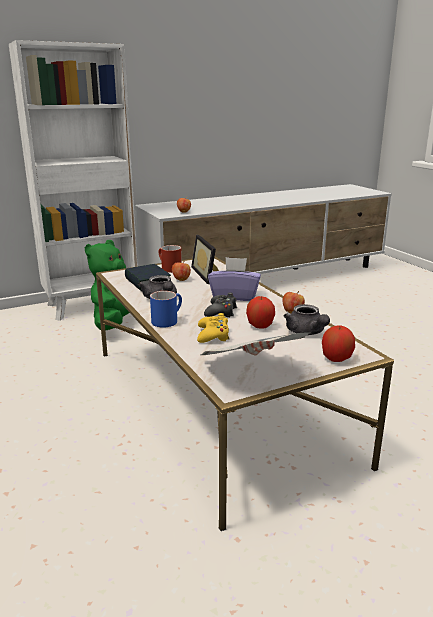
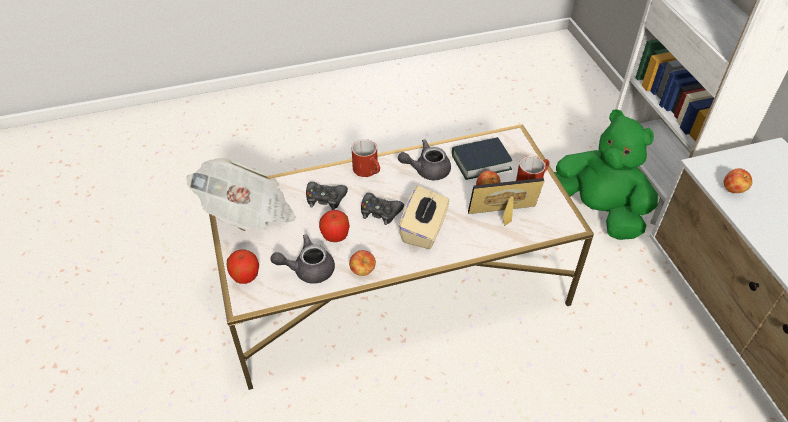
camera: 100 degrees right, 25 degrees up
blue mug [150,291,182,327] -> red mug [352,139,380,177]
yellow game controller [197,313,229,343] -> black game controller [306,182,348,210]
purple tissue box [208,257,261,301] -> beige tissue box [399,185,450,249]

